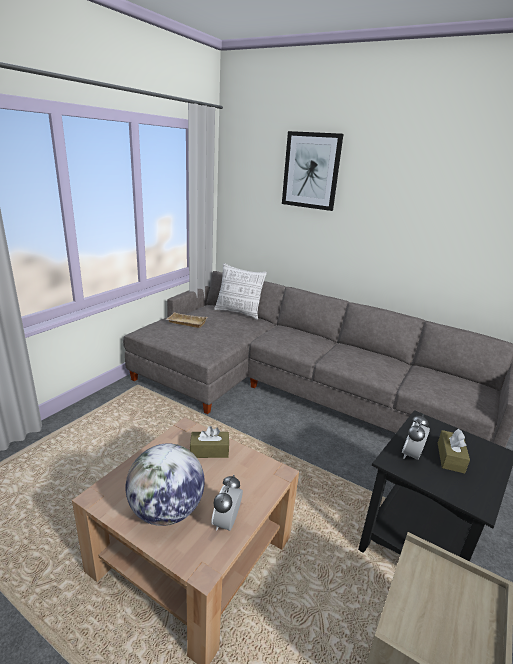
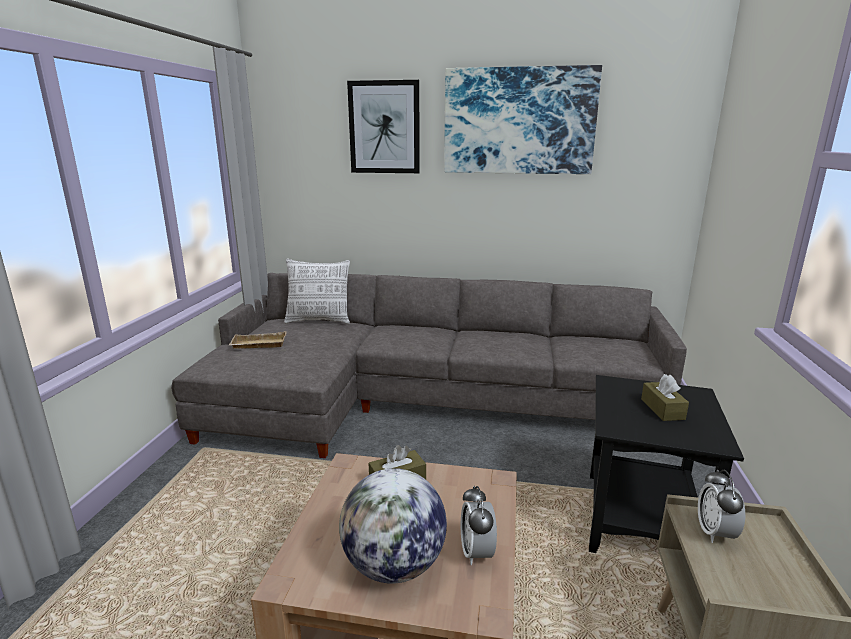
camera: 20 degrees left, 5 degrees down
alarm clock [402,414,430,460] -> alarm clock moved to [698,470,745,543]
none -> picture [444,65,602,174]

